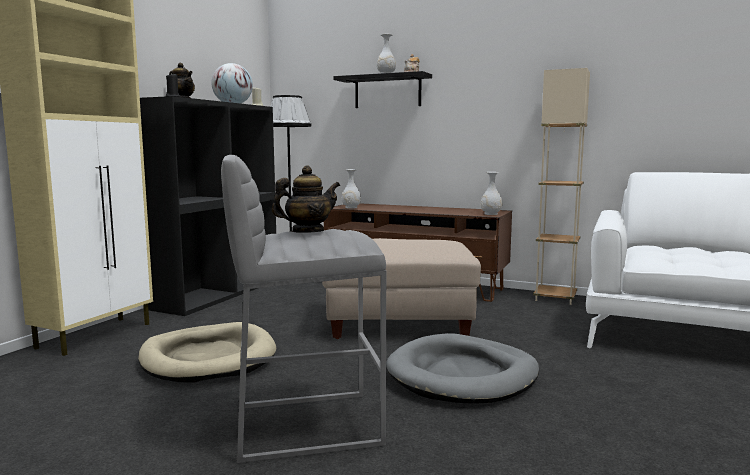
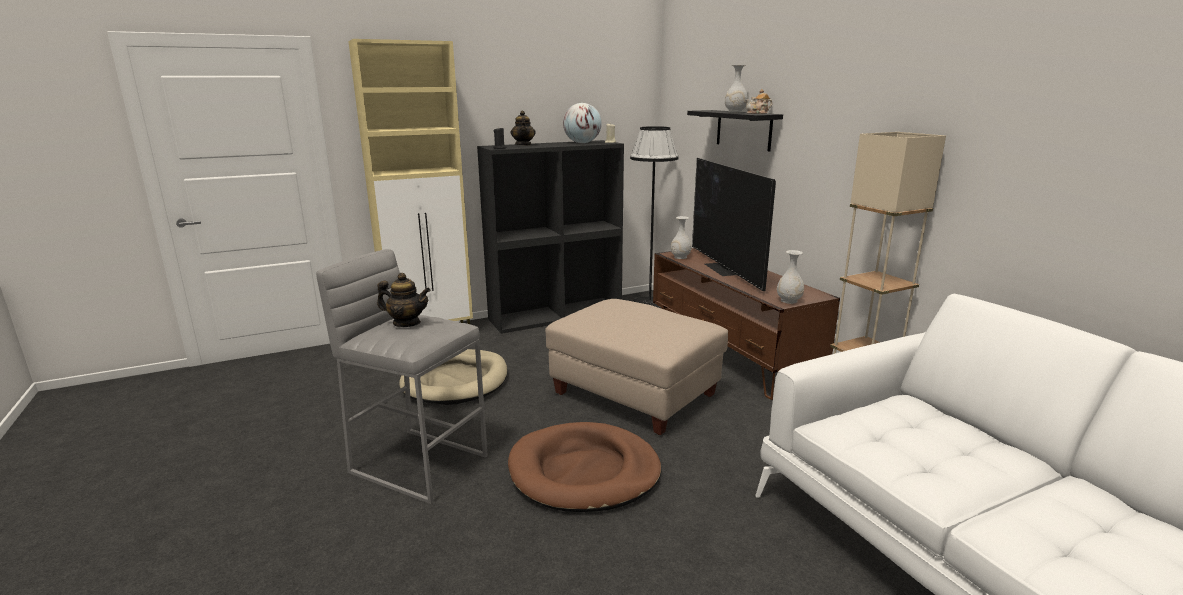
camera: 40 degrees right, 10 degrees up
grey dog bed [386,333,539,404] -> brown dog bed [508,422,661,512]
none -> television [692,158,776,291]

